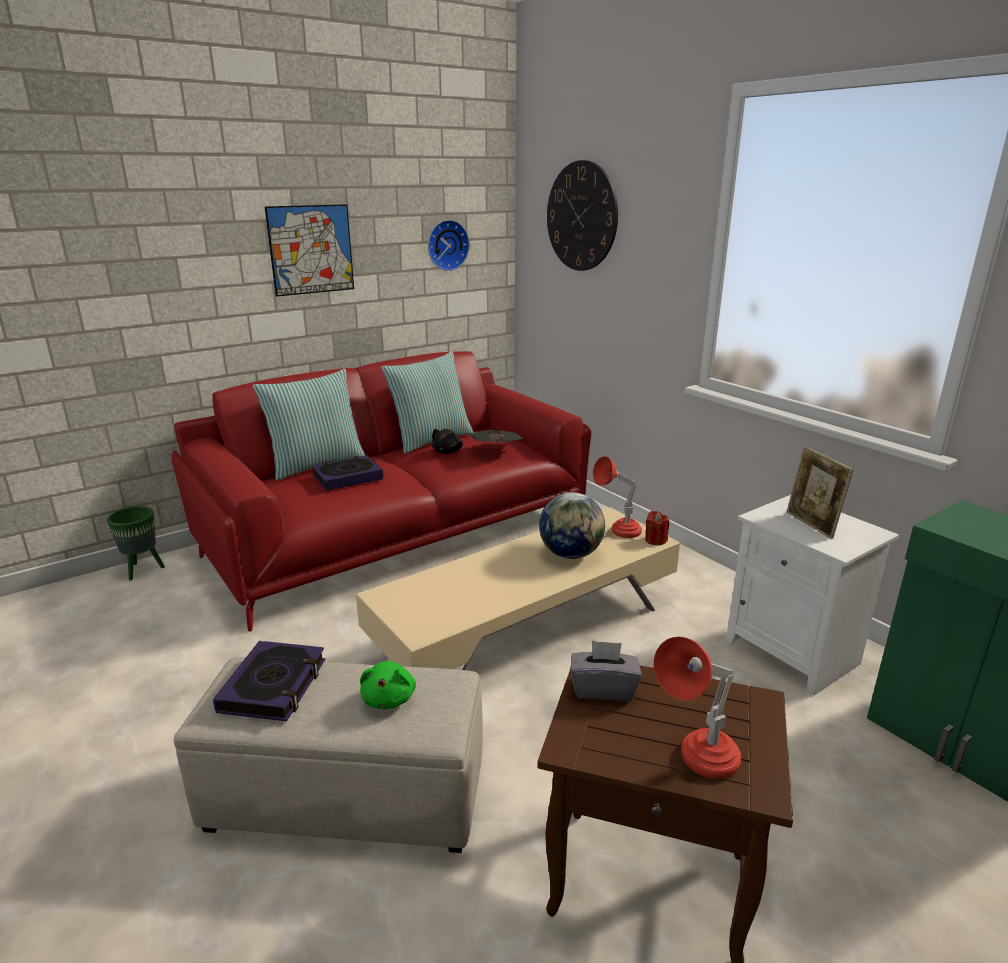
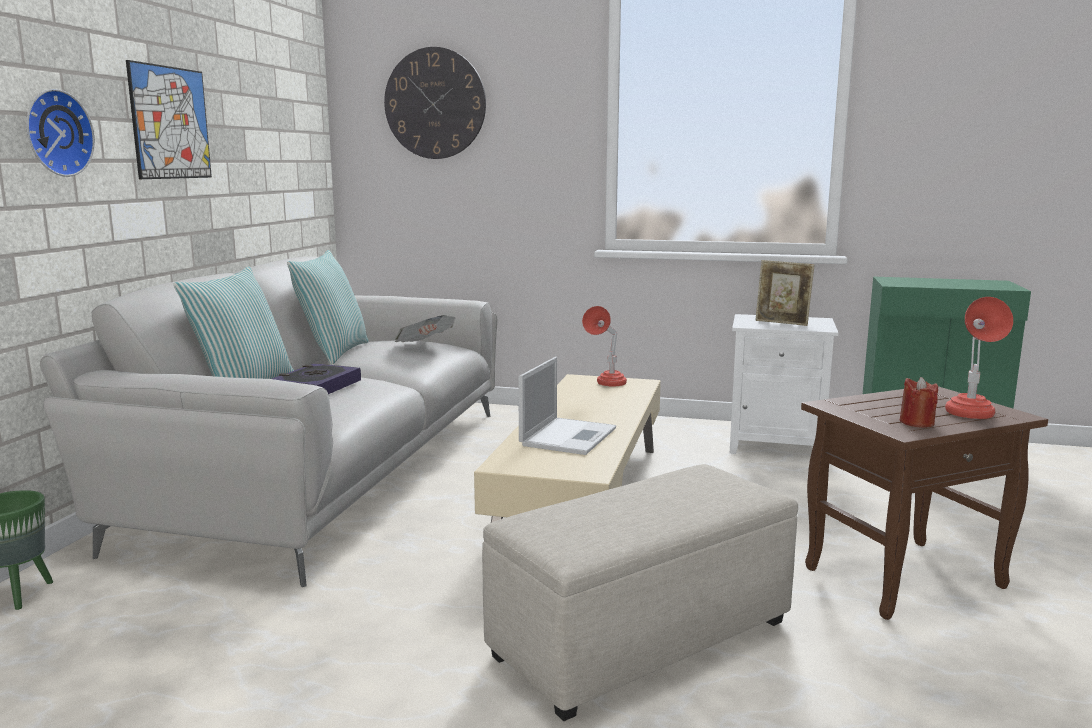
camera: 40 degrees left, 10 degrees down
red sofa [171,351,592,632] -> grey sofa [40,257,497,587]
book [213,641,325,722] -> none
green plush toy [360,661,416,709] -> none
wall clock [428,220,470,271] -> wall clock moved to [26,89,95,177]
black plush toy [432,429,463,454] -> none
globe [539,492,605,559] -> none
grey tissue box [571,640,642,701] -> none
red candle [645,511,669,545] -> red candle moved to [900,377,938,428]
none -> laptop [518,357,616,455]

